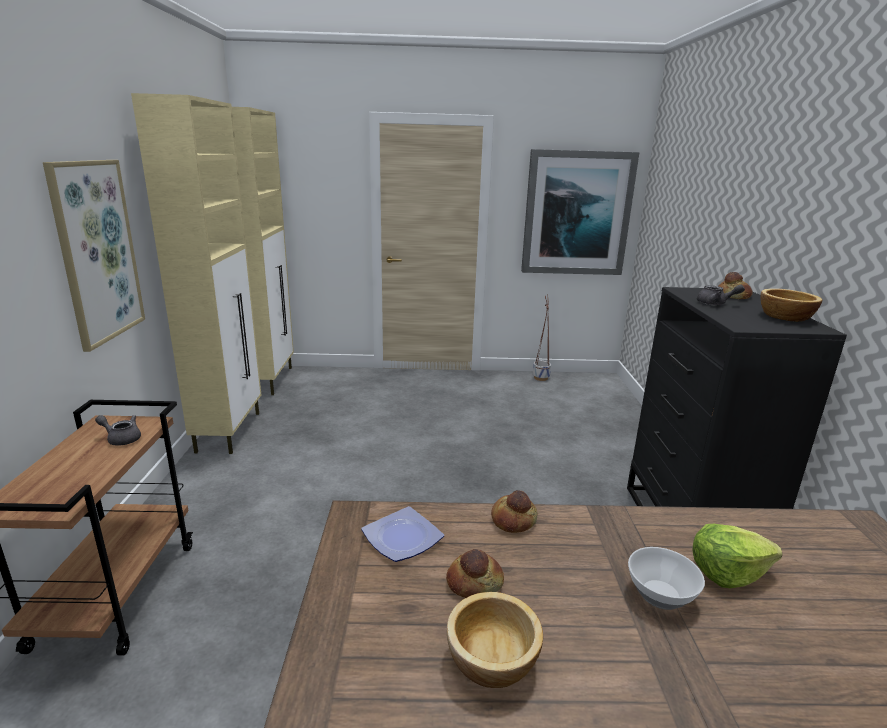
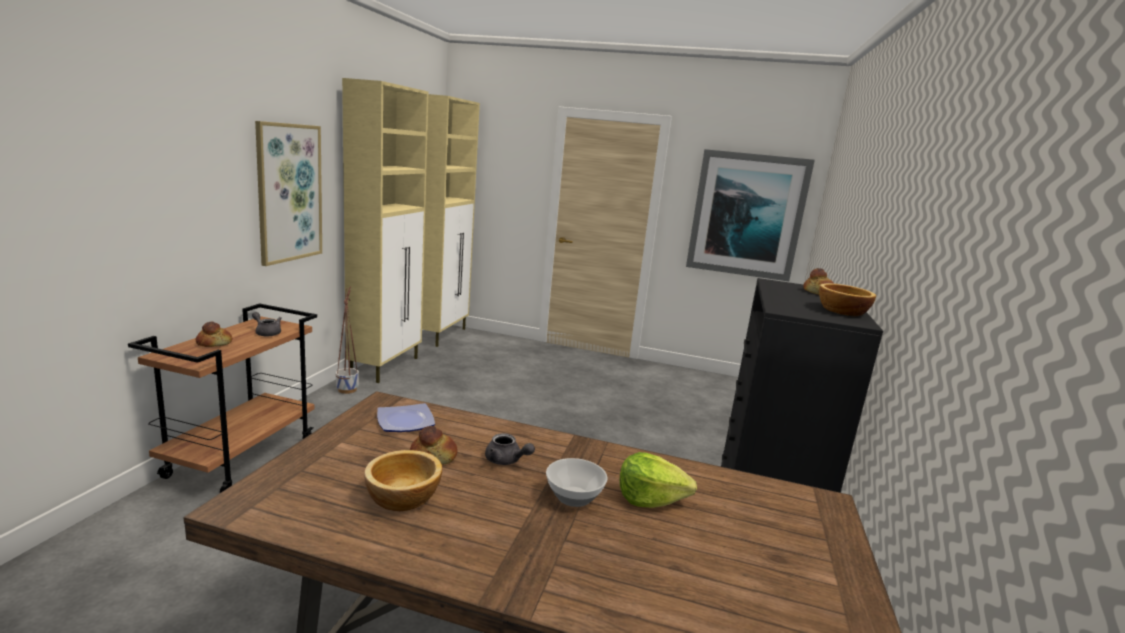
camera: 15 degrees right, 5 degrees down
bread [491,490,538,533] -> bread moved to [196,322,232,347]
planter [533,294,551,381] -> planter moved to [335,287,359,394]
grey teapot [697,284,745,305] -> grey teapot moved to [485,433,535,465]

